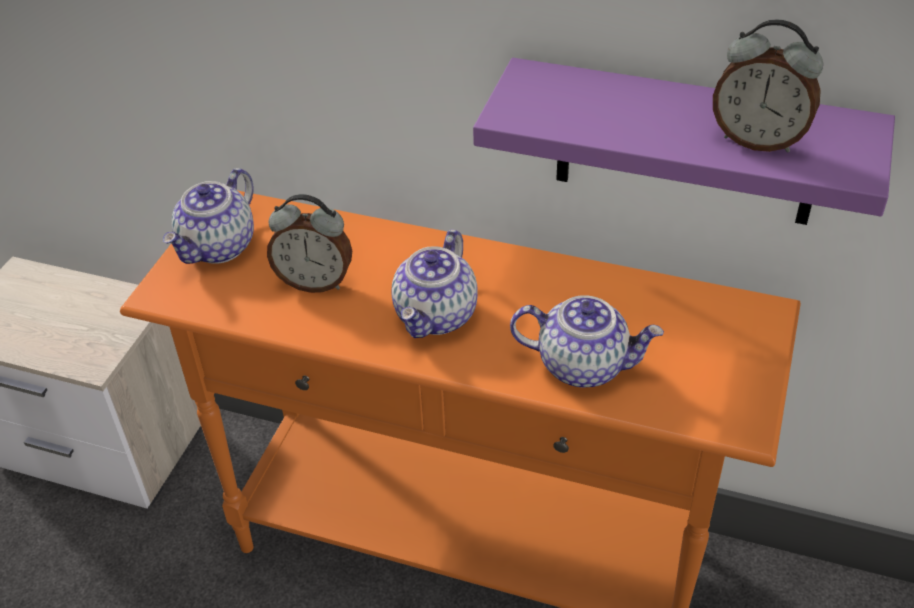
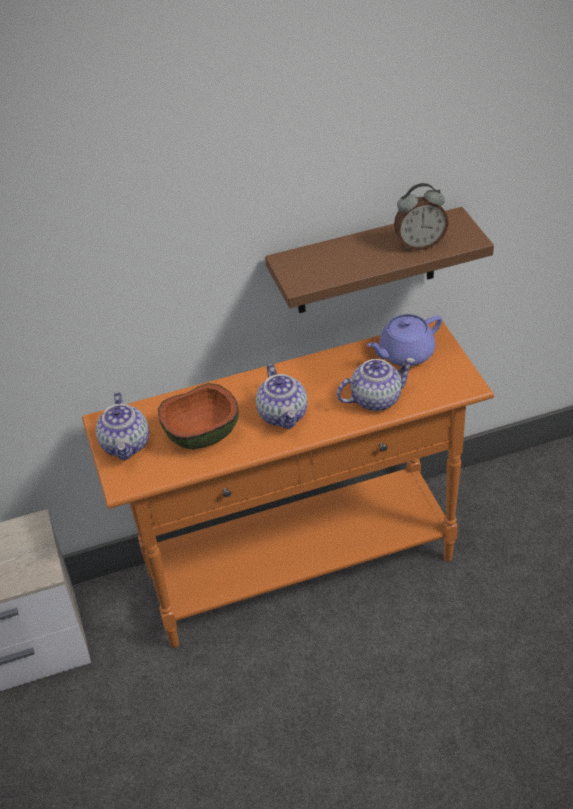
camera: 35 degrees left, 0 degrees up
alarm clock [267,194,352,293] -> bowl [158,383,239,449]
purple shelf [473,58,895,225] -> brown shelf [265,207,494,313]
none -> purple teapot [367,314,442,366]

